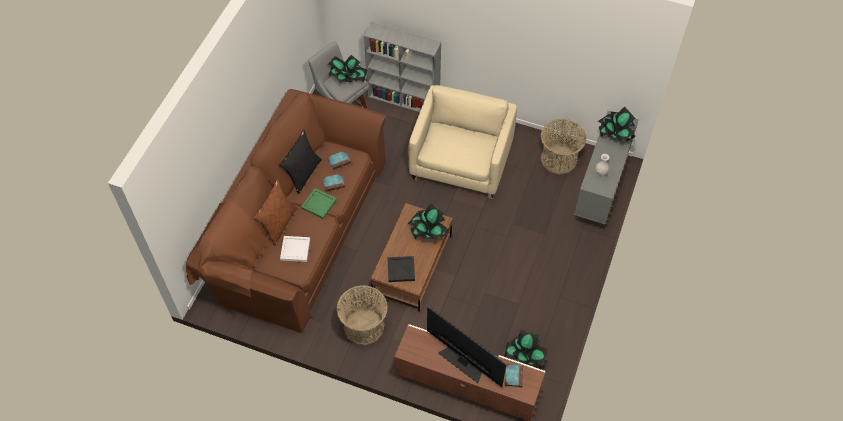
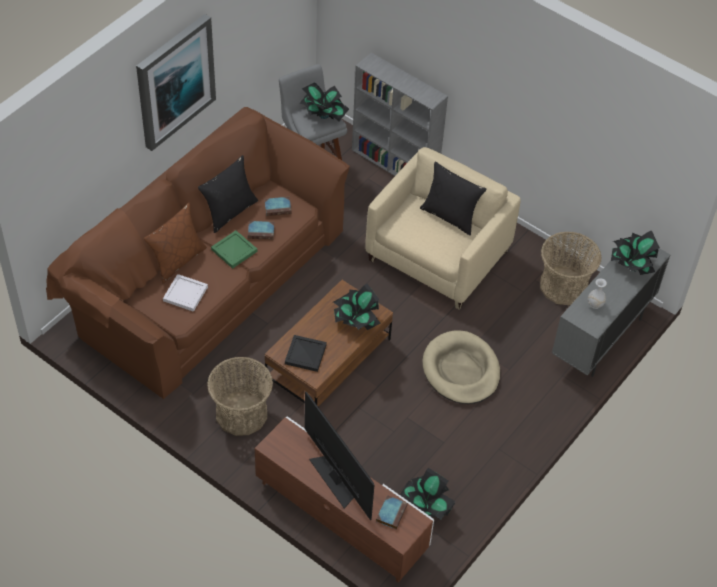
camera: 15 degrees right, 5 degrees down
none -> picture [136,14,216,151]
none -> black pillow [420,162,487,236]
none -> beige dog bed [423,330,500,404]

